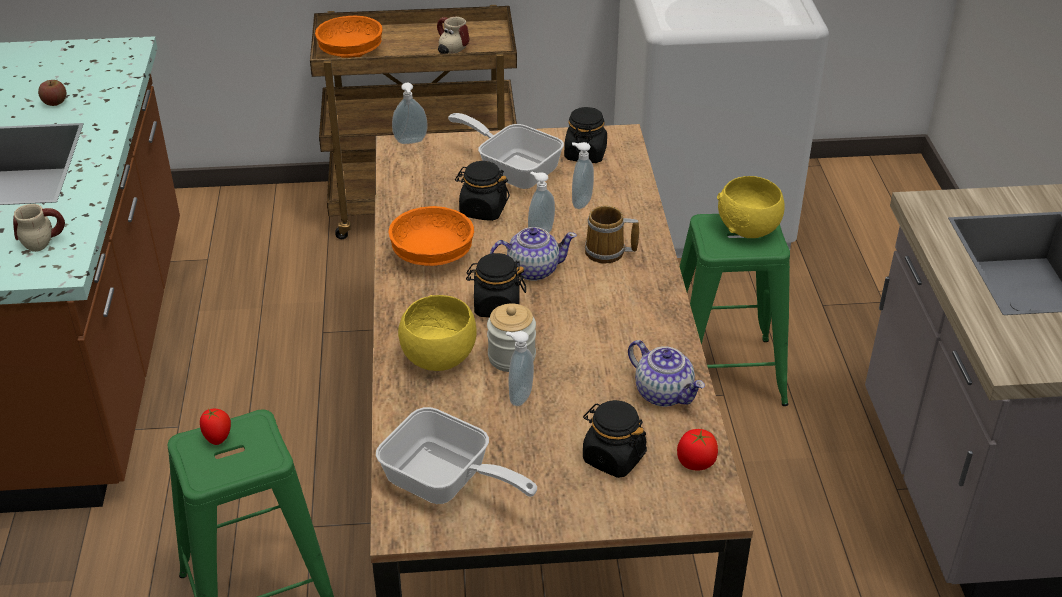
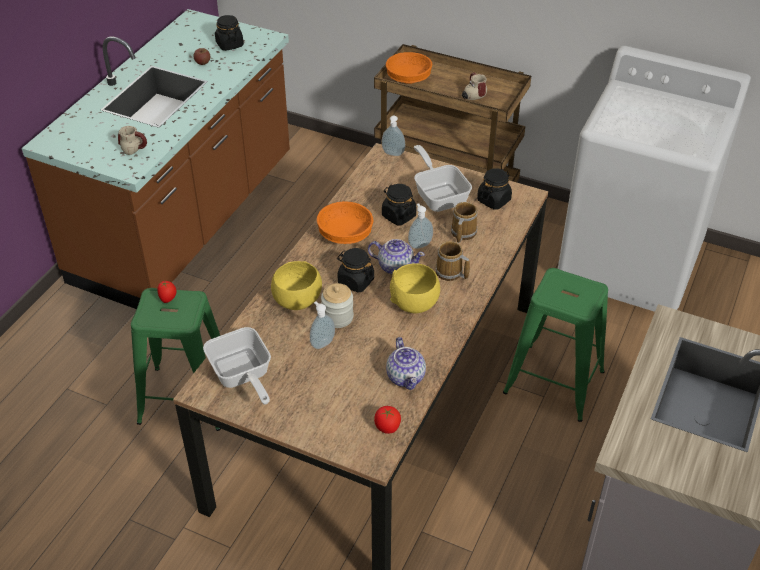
camera: 30 degrees right, 5 degrees up
soap dispenser [572,142,594,209] -> mug [451,202,478,243]
black jar [583,400,647,478] -> black jar moved to [215,15,244,51]
yellow bowl [717,176,785,238] -> yellow bowl moved to [390,263,440,313]

